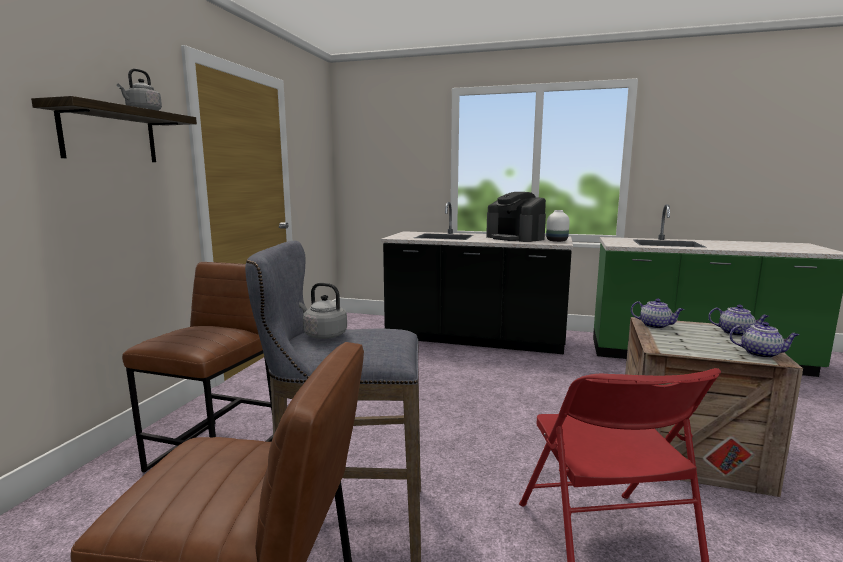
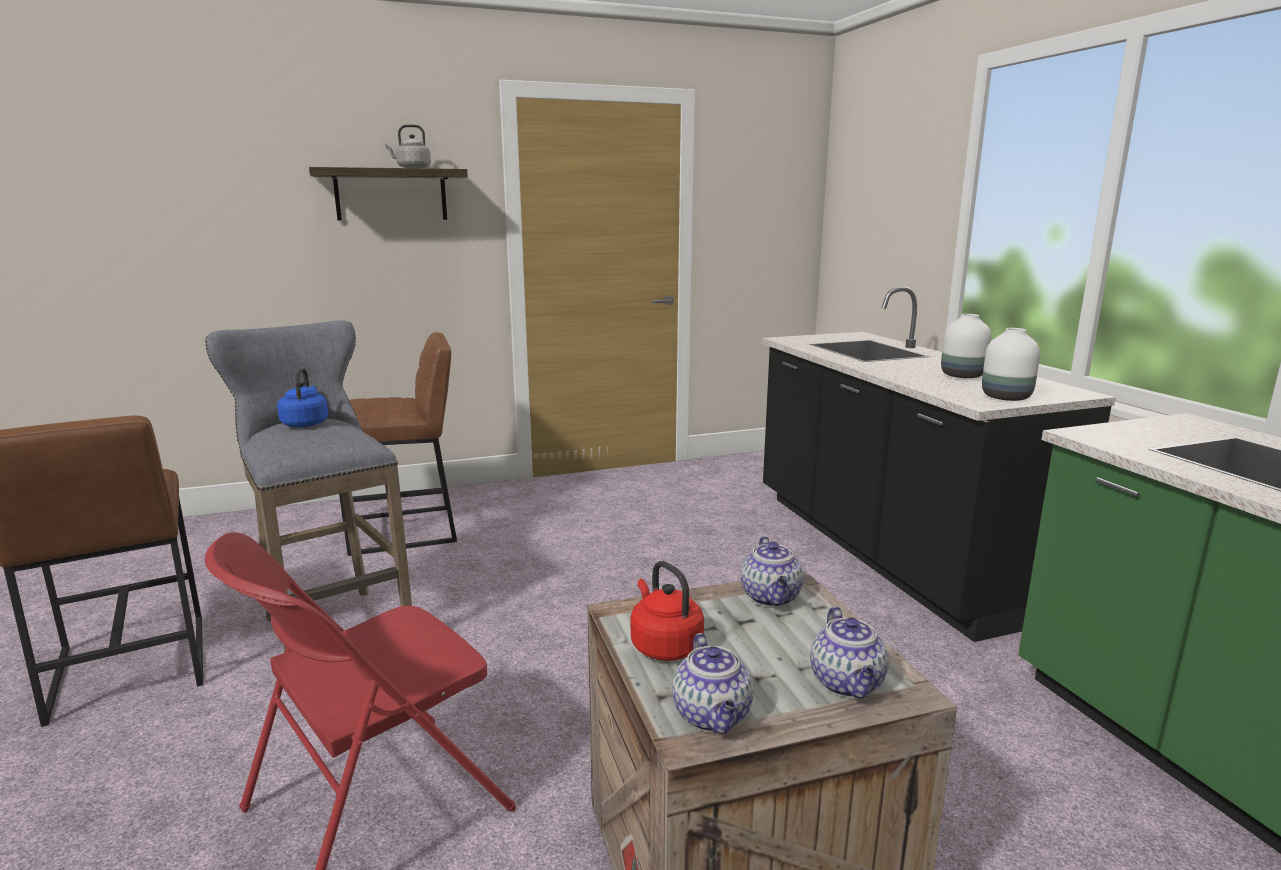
camera: 55 degrees right, 5 degrees up
grey kettle [299,283,347,339] -> blue kettle [277,368,328,427]
coffee machine [486,192,546,242] -> white vase [941,314,991,378]
none -> red kettle [631,561,704,661]

